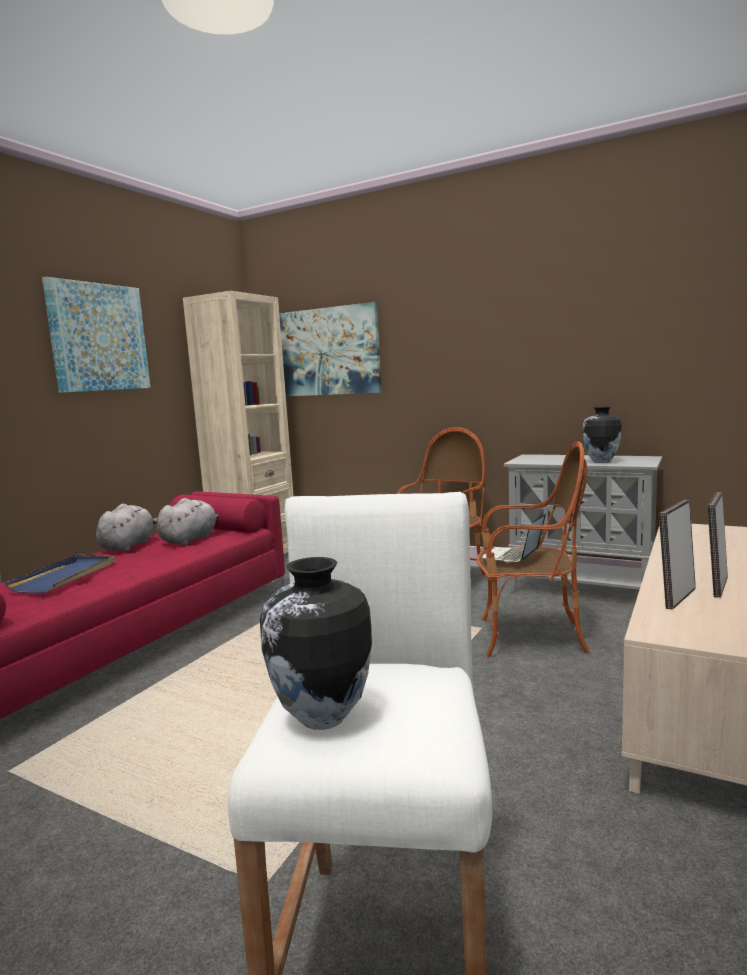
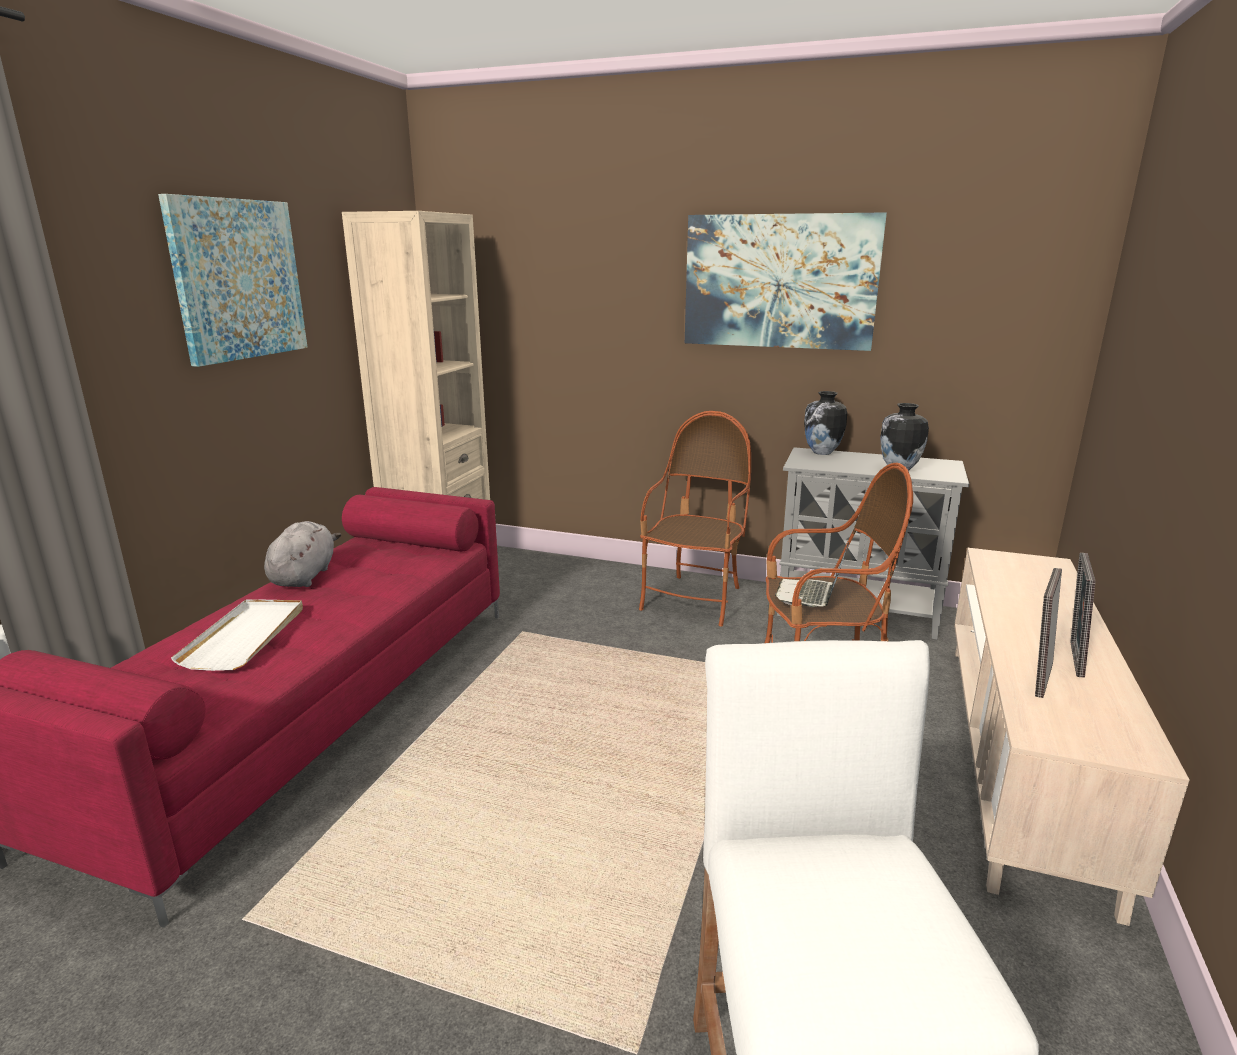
camera: 10 degrees left, 10 degrees up
blue tray [5,555,115,593] -> white tray [171,599,303,671]
grey plush toy [157,498,219,545] -> none
vase [260,557,372,730] -> vase moved to [804,391,847,455]
picture [279,302,381,396] -> picture moved to [685,212,887,351]

